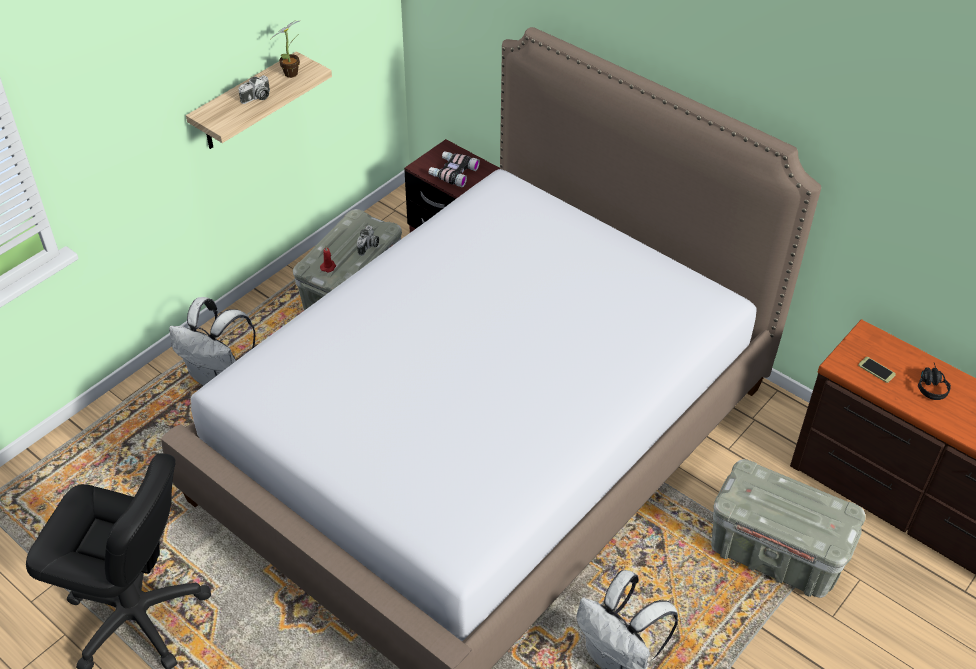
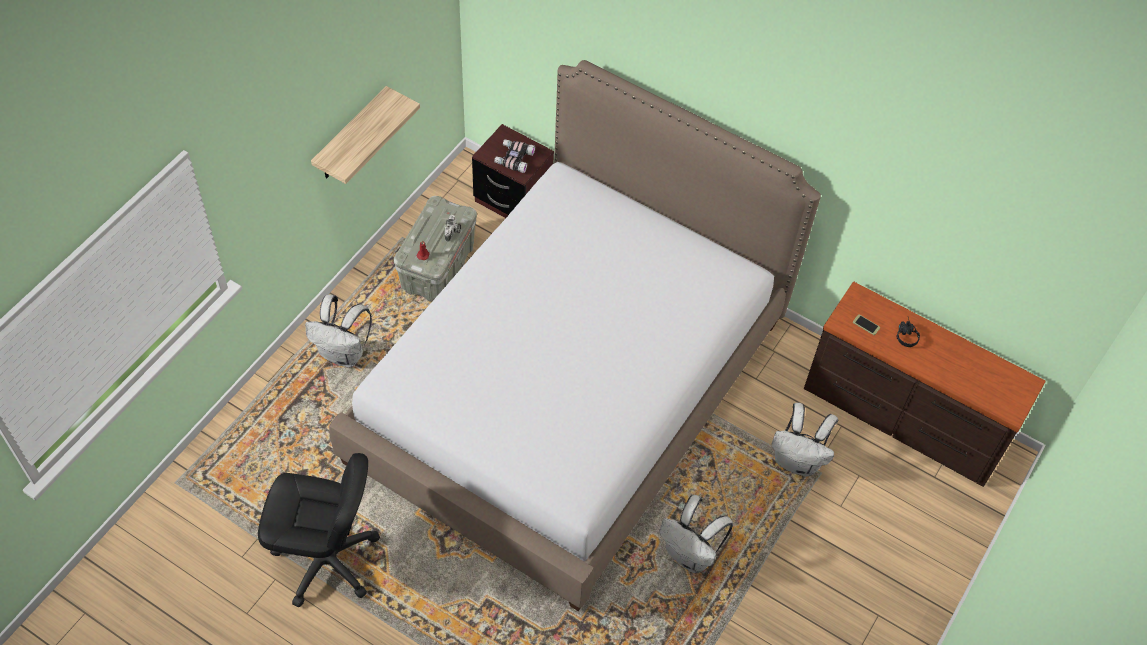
camera: 10 degrees left, 10 degrees up
camera [238,75,270,104] -> none
potted plant [270,20,300,78] -> none
grey storage box [711,459,866,598] -> white backpack [771,403,839,477]

